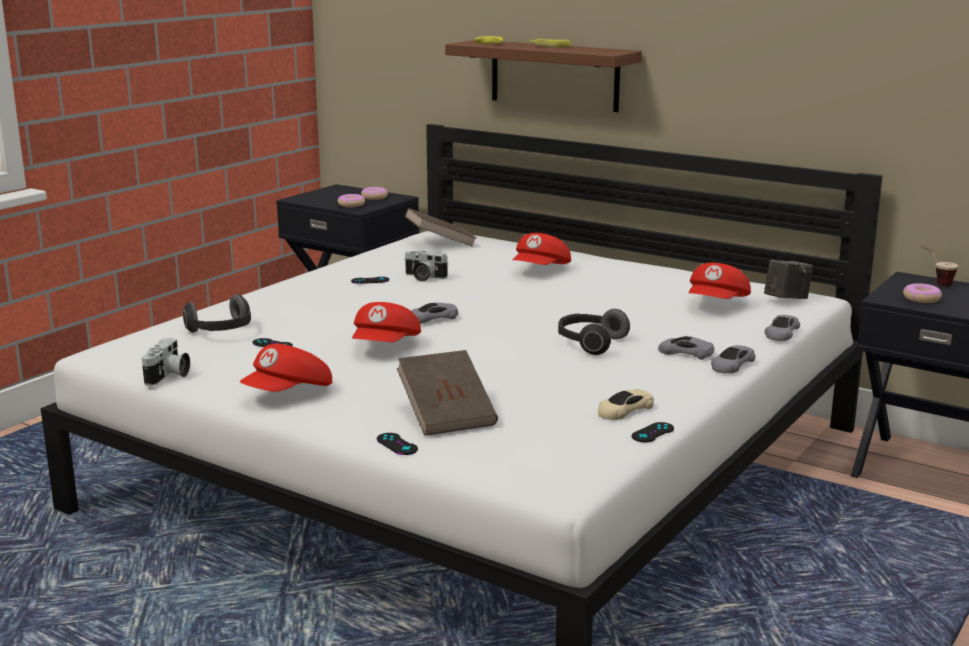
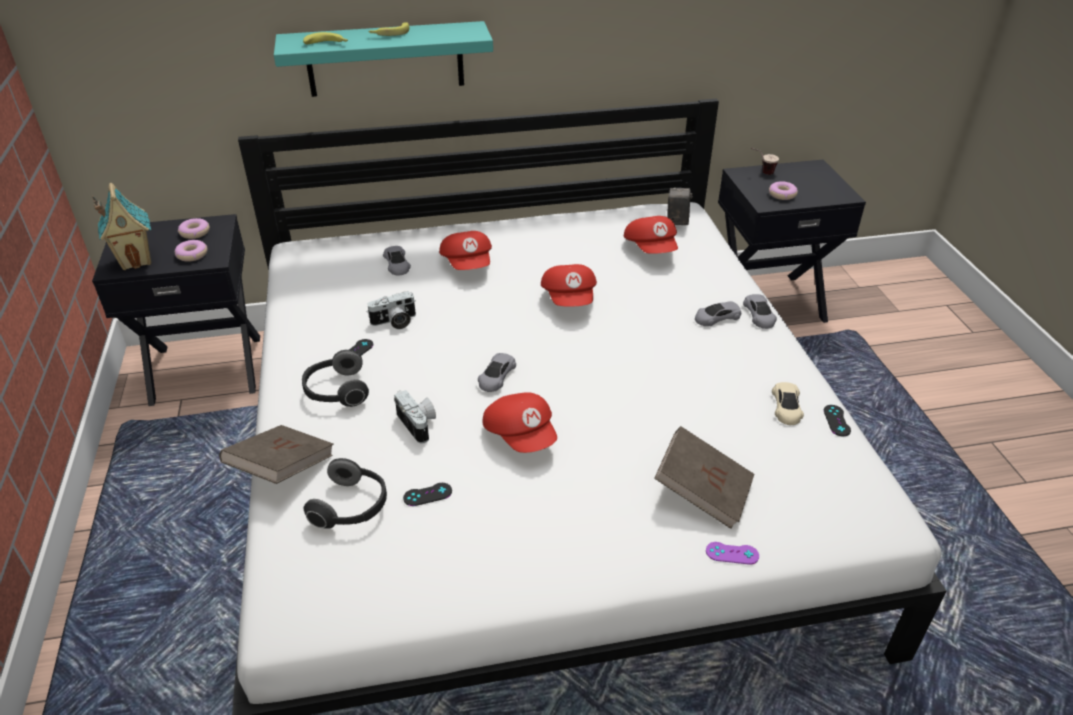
camera: 45 degrees left, 20 degrees up
camera [142,338,190,386] -> camera moved to [394,390,436,444]
red cap [240,344,332,392] -> red cap moved to [541,264,597,307]
black game controller [377,433,418,455] -> purple game controller [706,542,759,564]
brown book [405,208,476,247] -> brown book moved to [219,425,334,484]
brown shelf [445,40,642,112] -> turquoise shelf [274,21,493,97]
headphones [558,309,630,355] -> headphones moved to [302,350,369,407]
grey toy car [765,315,800,341] -> grey toy car moved to [383,246,411,276]
none -> toy house [92,183,151,270]

